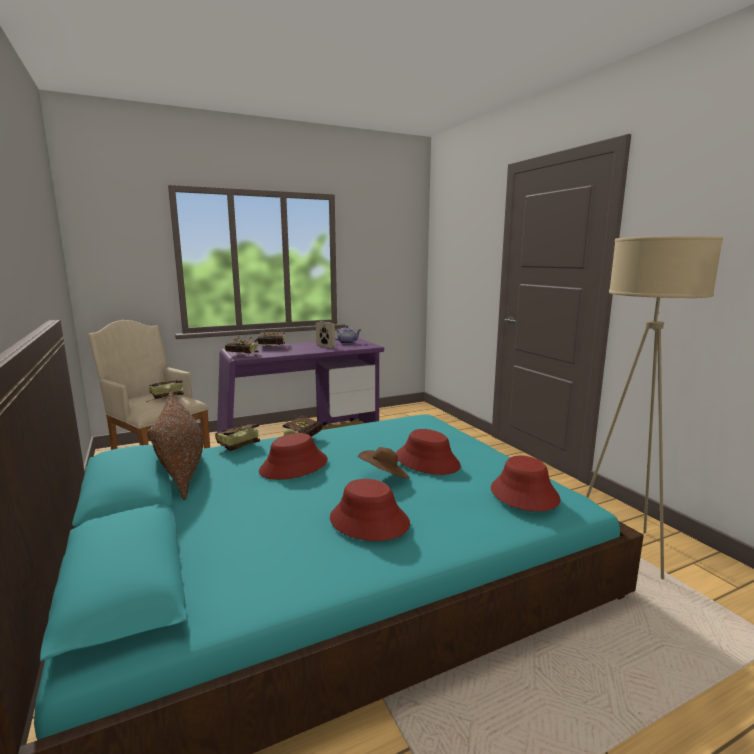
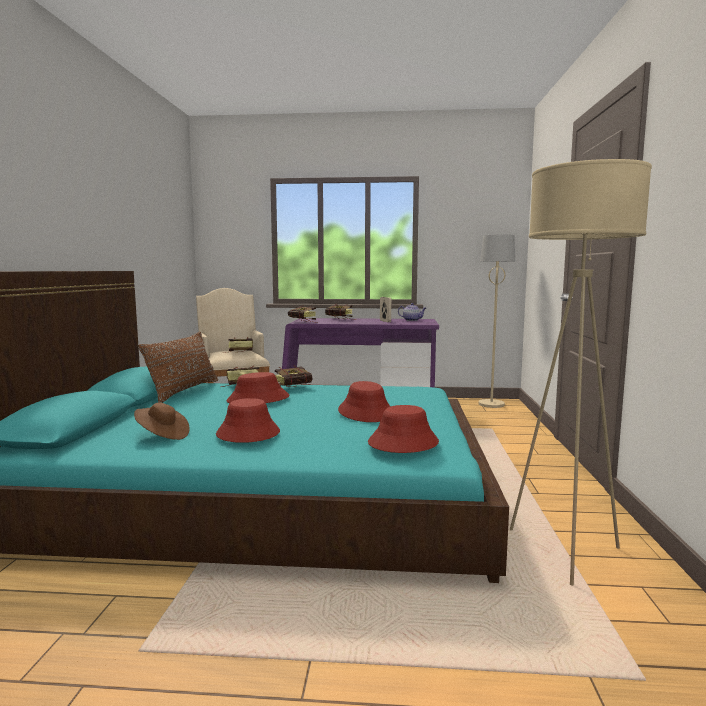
camera: 30 degrees right, 5 degrees down
brown hat [358,447,410,479] -> brown hat moved to [134,402,190,440]
none -> beige floor lamp [479,234,515,408]

